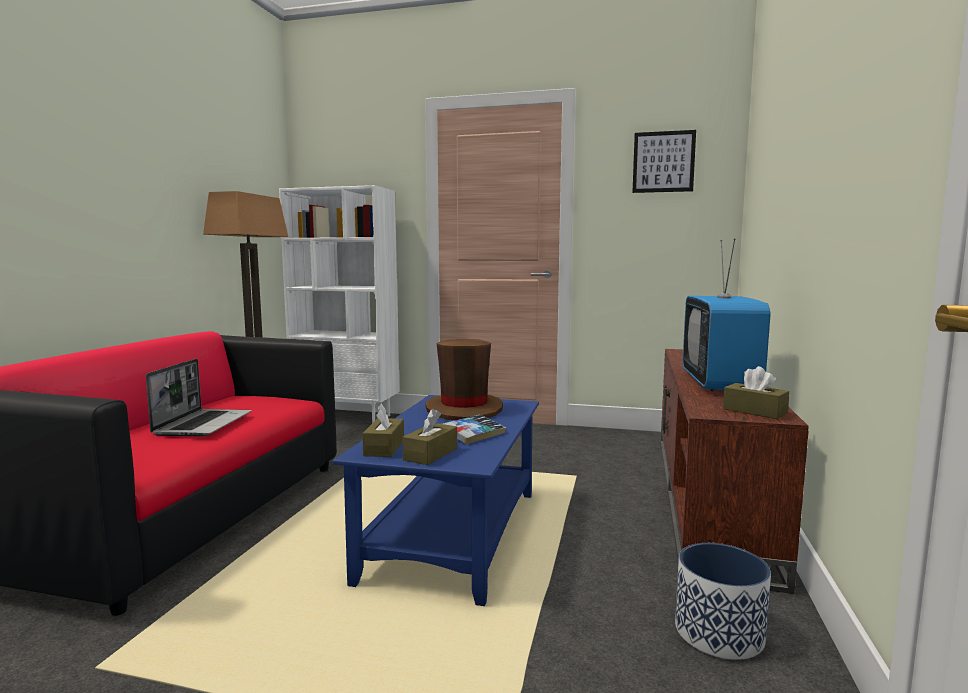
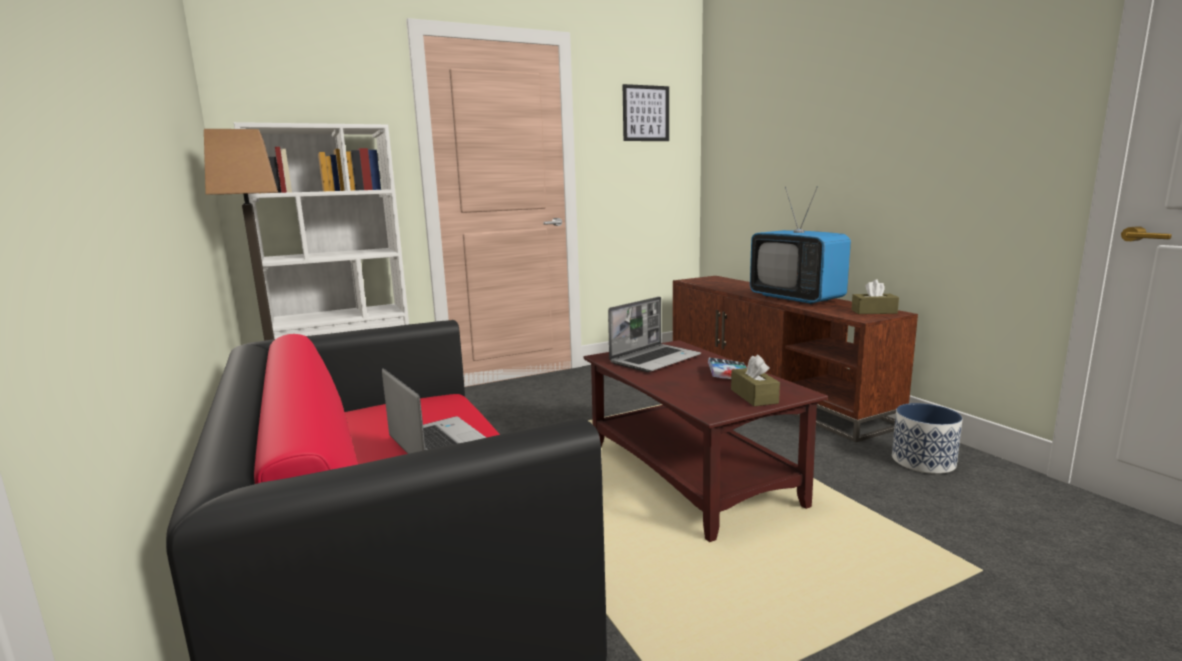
camera: 40 degrees left, 5 degrees up
blue coffee table [333,395,539,606] -> brown coffee table [584,340,828,542]
brown tissue box [362,404,404,457] -> none
brown hat [425,339,503,420] -> laptop [608,297,701,372]

